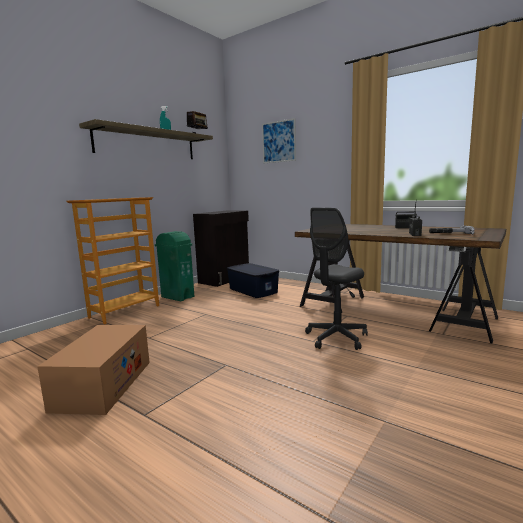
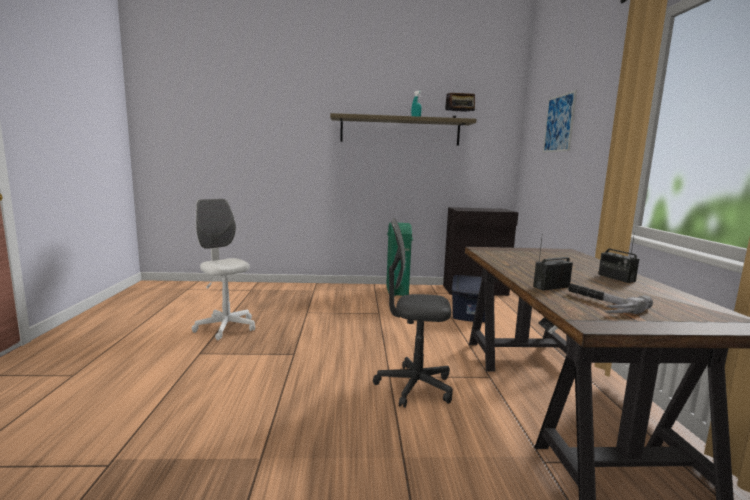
camera: 50 degrees right, 0 degrees up
cardboard box [37,325,150,415] -> white office chair [192,199,255,340]
bookcase [67,197,159,324] -> none

